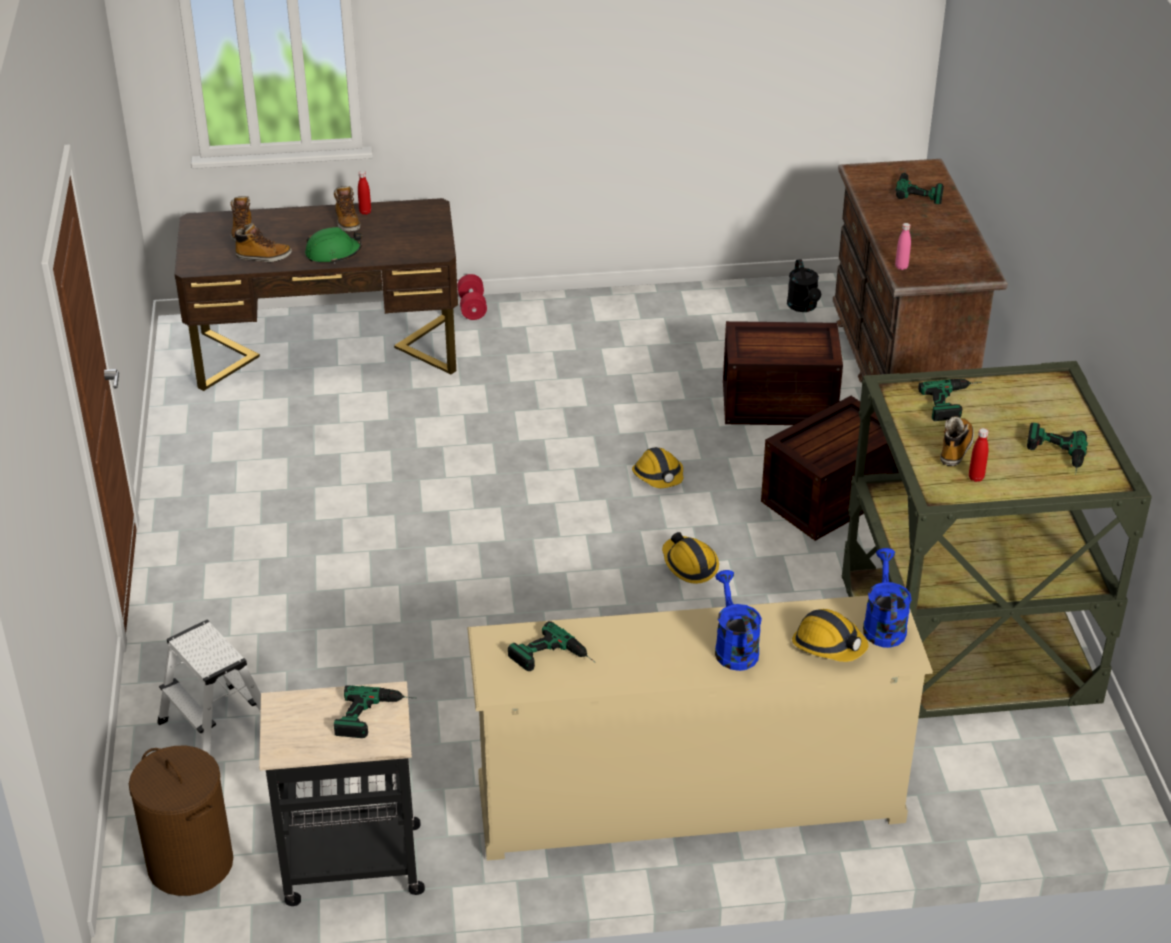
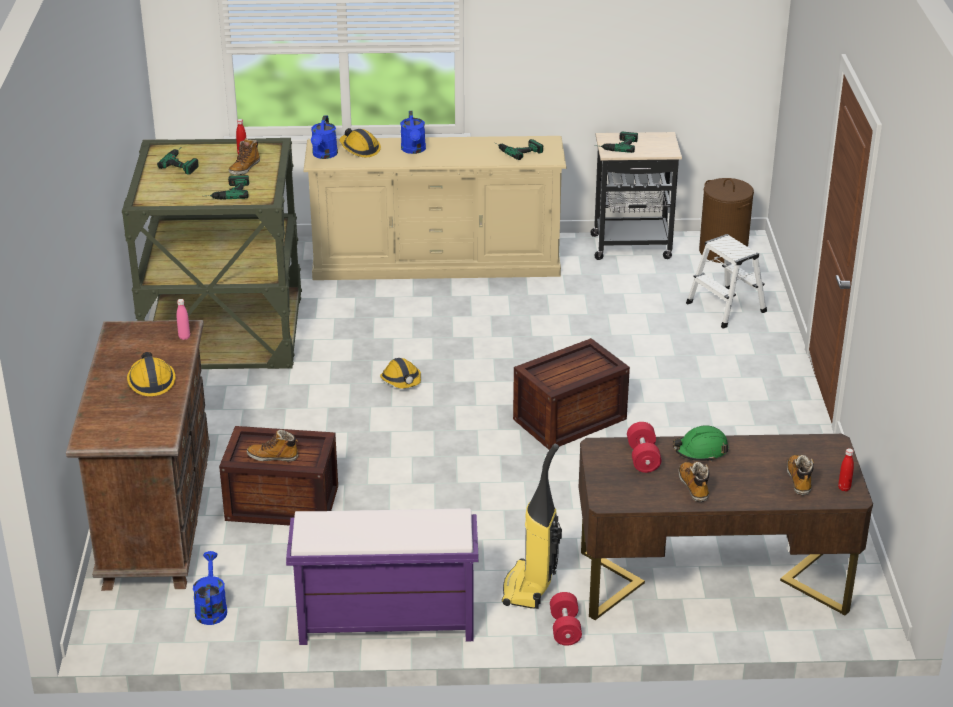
camera: 175 degrees left, 5 degrees down
boot [233,223,292,262] -> boot moved to [247,430,298,462]
red bottle [358,171,371,215] -> red bottle moved to [838,448,854,491]
hard hat [632,447,683,488] -> hard hat moved to [127,352,176,396]
crate [761,396,899,541] -> crate moved to [513,338,630,449]
black watering can [787,259,821,312] -> blue watering can [193,551,227,625]
power drill [895,169,944,204] -> none
none -> purple bench [286,508,479,645]
none -> vacuum cleaner [502,444,562,609]
none -> red dumbbell [627,422,662,473]

